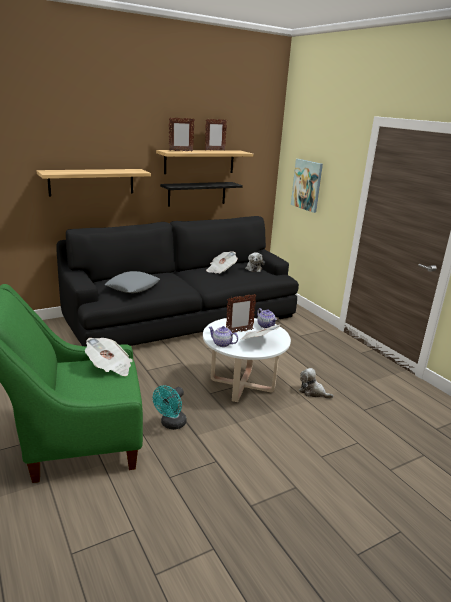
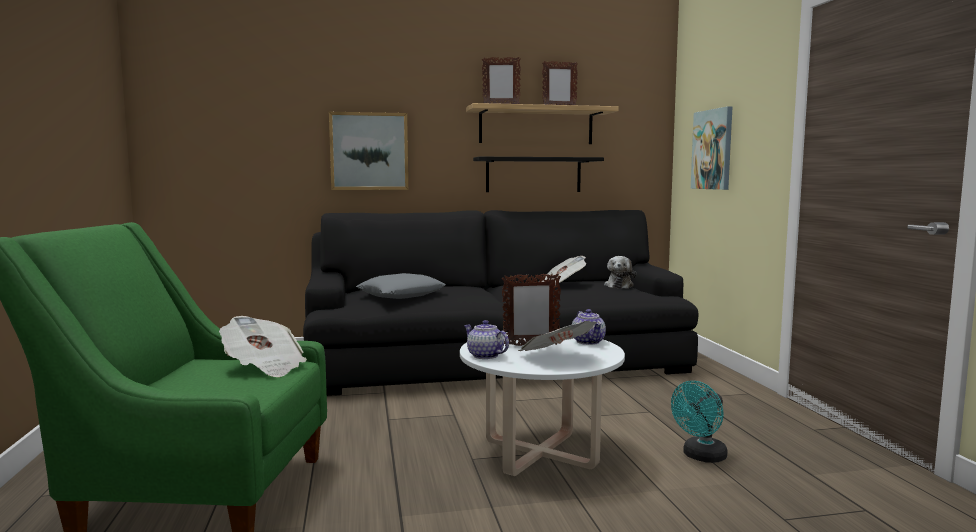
camera: 20 degrees right, 15 degrees down
shelf [37,169,151,197] -> picture [329,112,408,190]
turquoise fan [153,385,187,430] -> turquoise fan moved to [671,381,728,463]
plush toy [299,368,334,399] -> none

